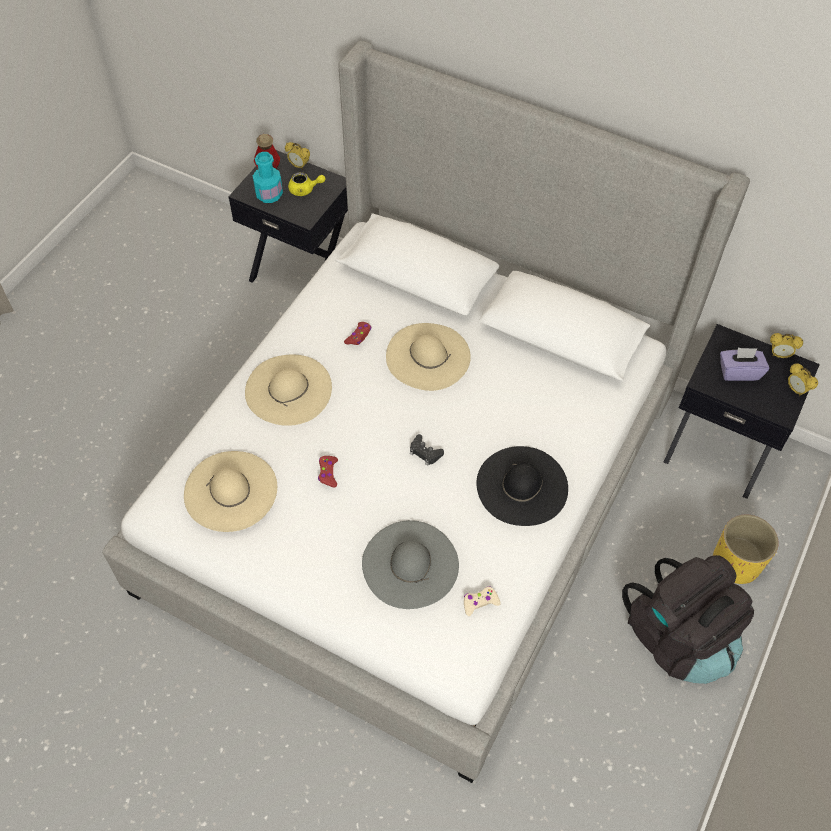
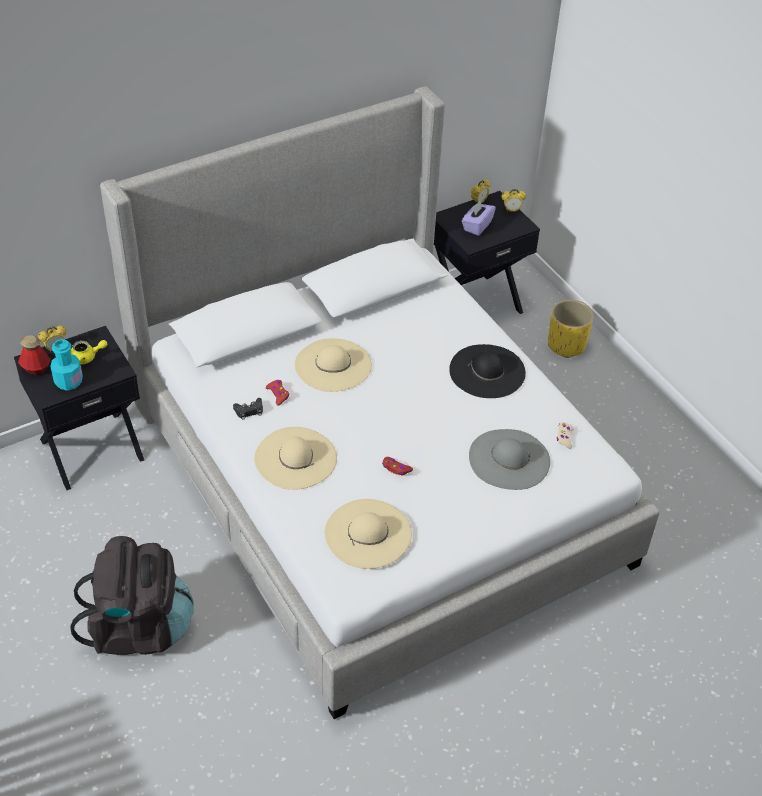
camera: 60 degrees left, 10 degrees down
yellow teapot [288,172,326,196] -> yellow teapot turned 45 degrees clockwise [71,340,107,364]
black game controller [410,434,444,466] -> black game controller moved to [233,398,263,420]
black backpack [622,555,754,684] -> black backpack moved to [70,536,194,655]

